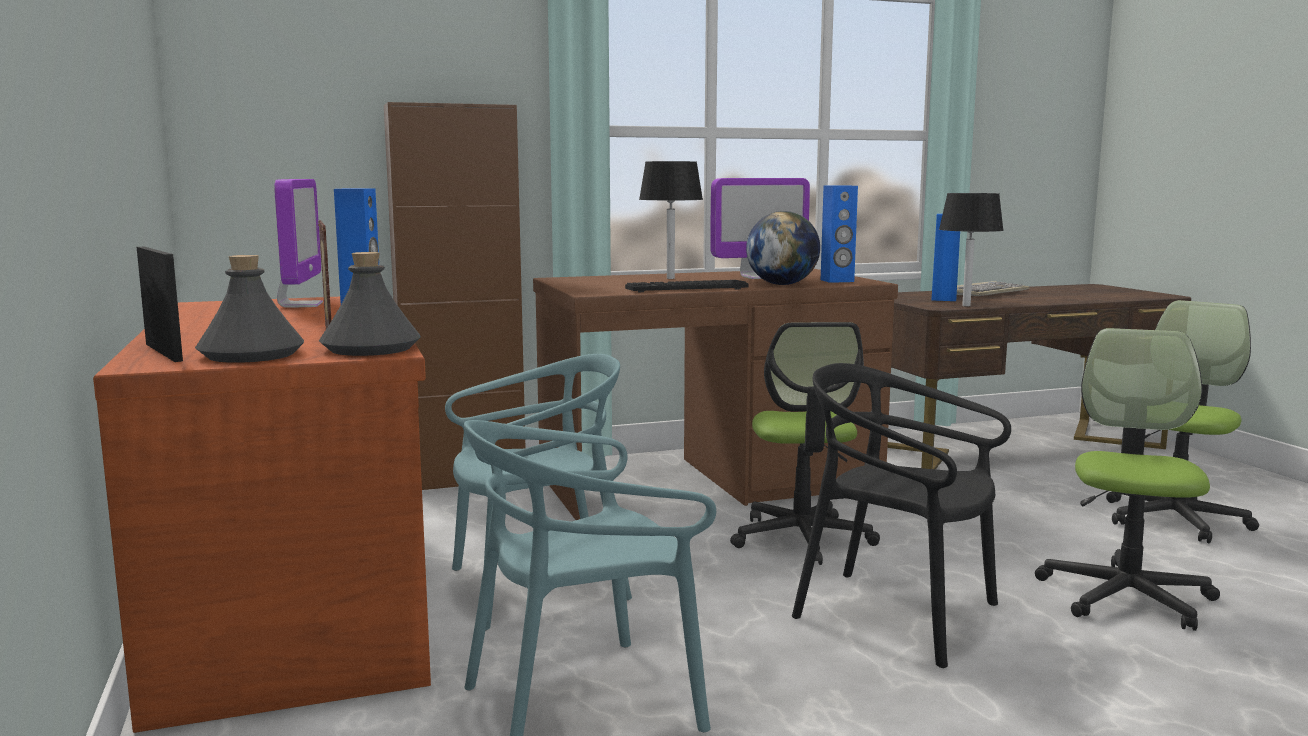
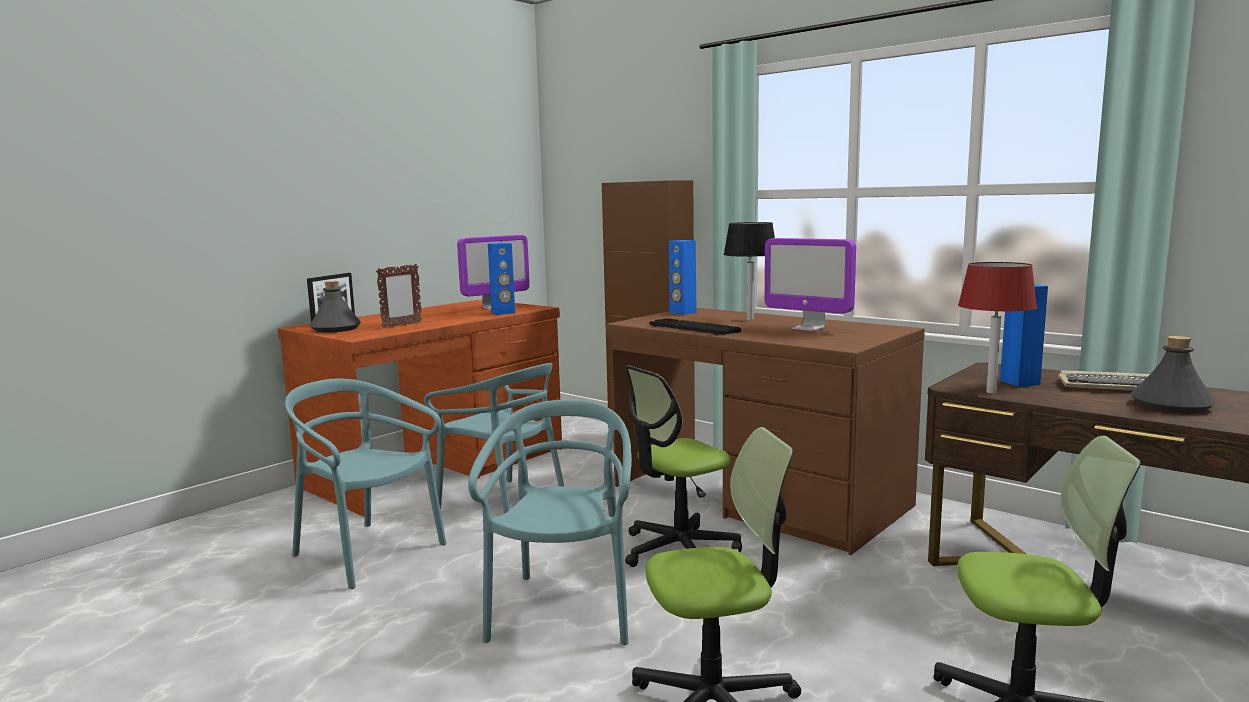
camera: 60 degrees right, 0 degrees up
grey bottle [319,252,420,356] -> grey bottle moved to [1131,336,1217,413]
globe [746,211,820,285] -> none
black chair [792,363,1011,668] -> turquoise chair [468,400,632,646]
blue speaker [821,186,858,283] -> blue speaker moved to [669,240,697,315]
black table lamp [939,193,1004,306] -> red table lamp [958,262,1037,394]

